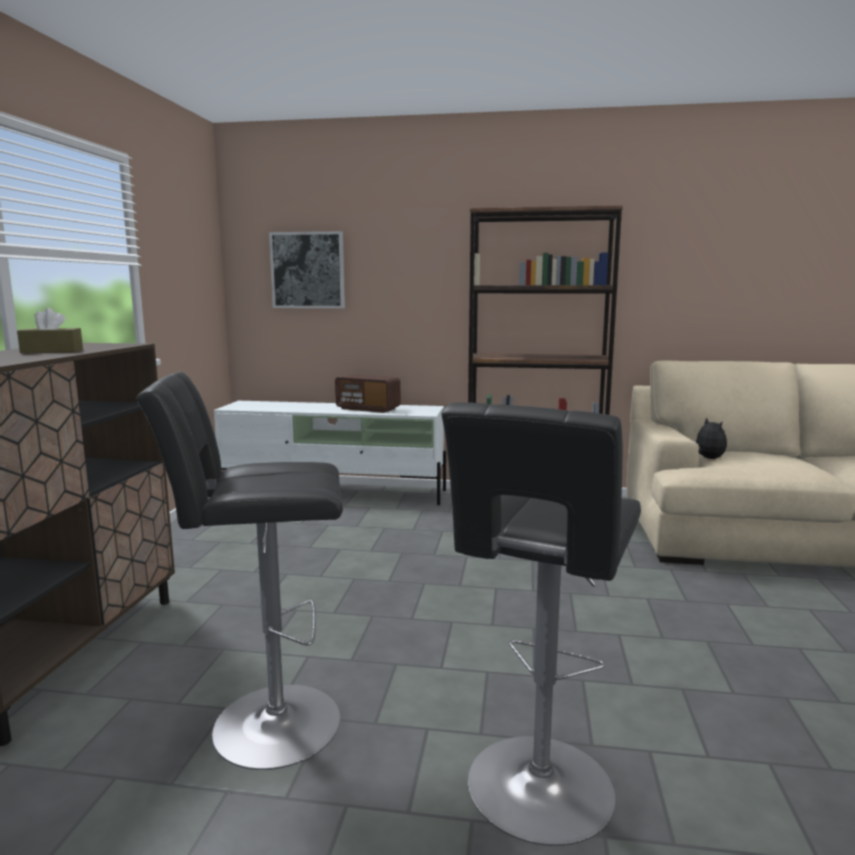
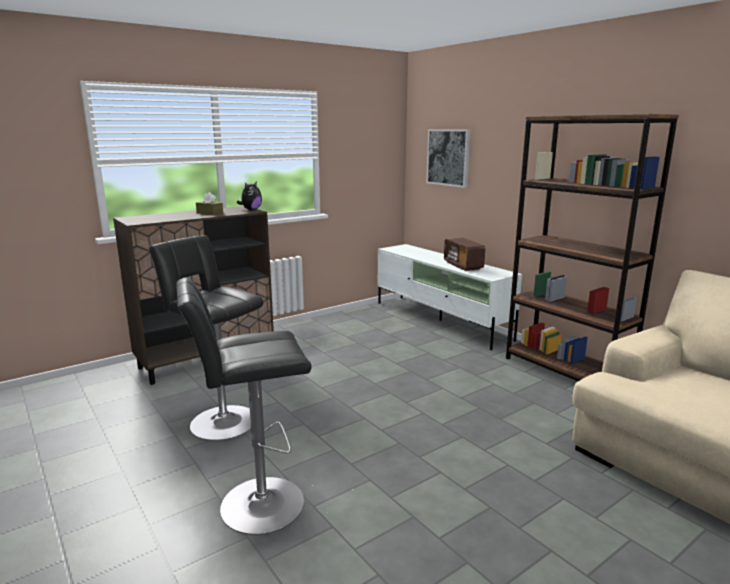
camera: 45 degrees right, 5 degrees up
plush toy [694,417,727,459] -> plush toy moved to [237,181,262,210]

